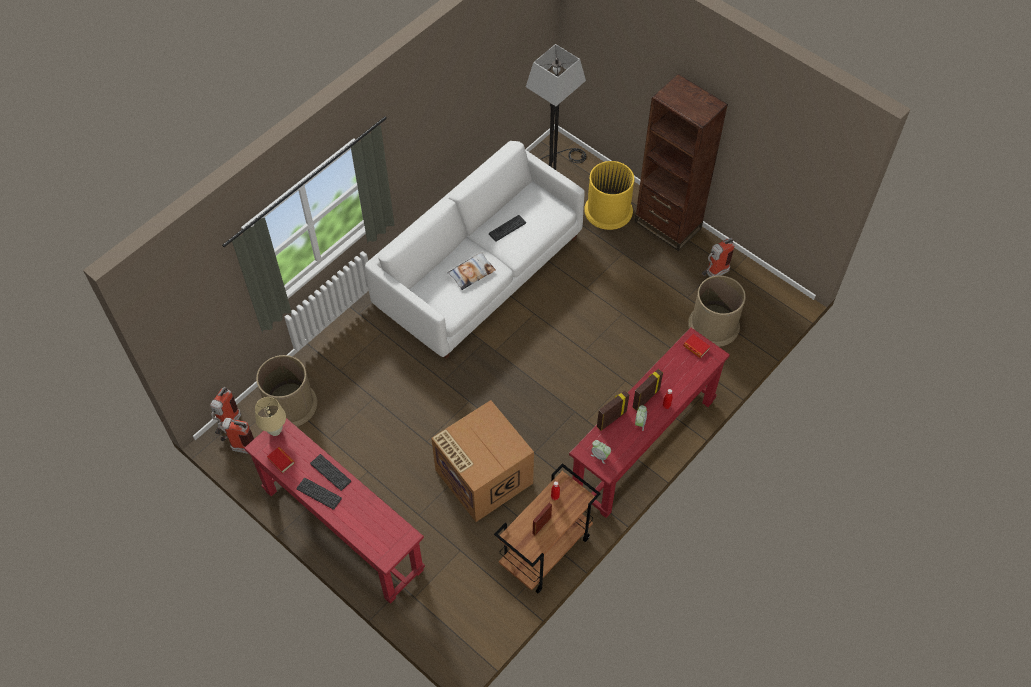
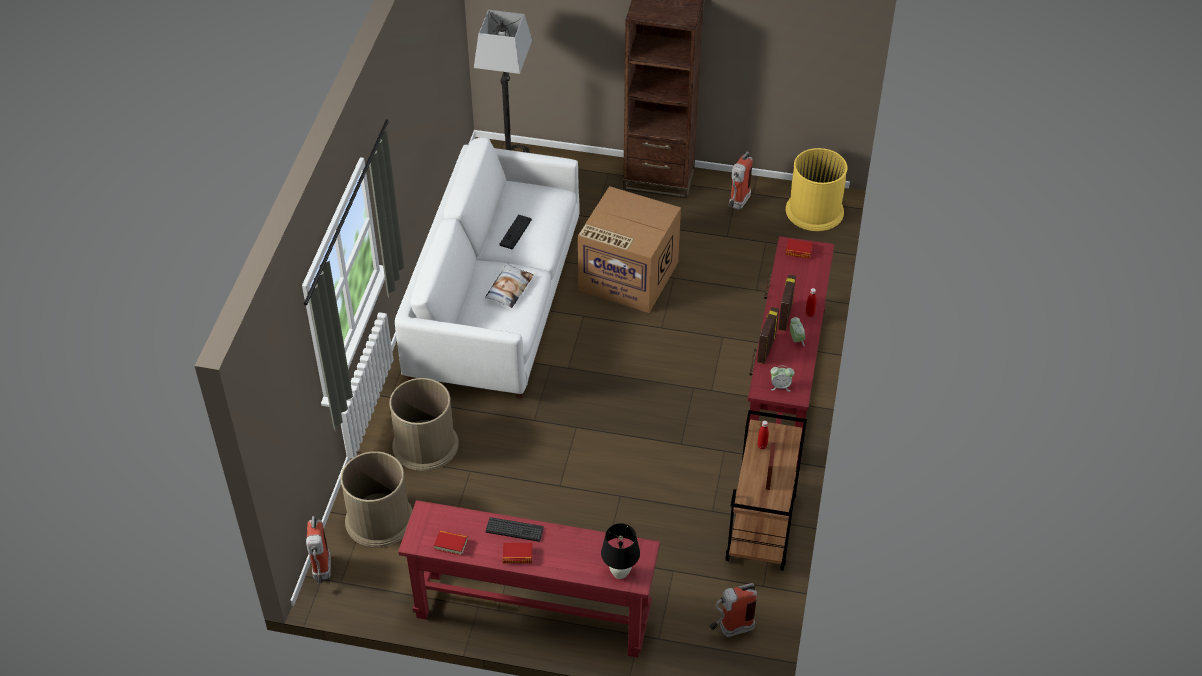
camera: 30 degrees left, 10 degrees down
fire extinguisher [218,418,254,454] -> fire extinguisher moved to [709,583,757,637]
beige table lamp [255,397,286,436] -> none
keyboard [297,478,342,510] -> book [503,543,533,563]
cardboard box [431,400,534,522] -> cardboard box moved to [578,186,681,313]
yellow trash can [584,161,634,230] -> yellow trash can moved to [786,148,847,231]
brown trash can [688,275,746,347] -> brown trash can moved to [390,378,459,471]
none -> black table lamp [601,523,640,579]

